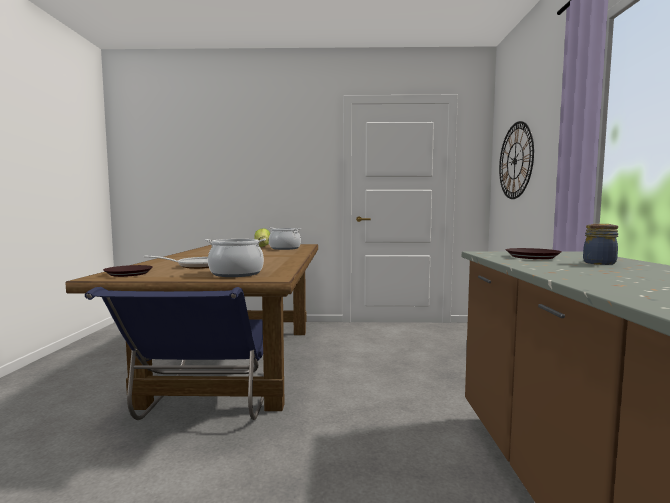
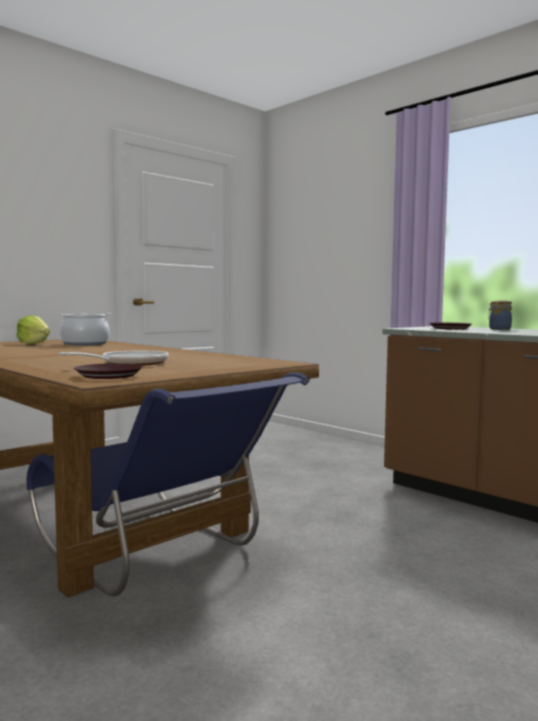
camera: 45 degrees left, 0 degrees up
cooking pot [205,239,266,277] -> none
wall clock [499,121,534,199] -> none

